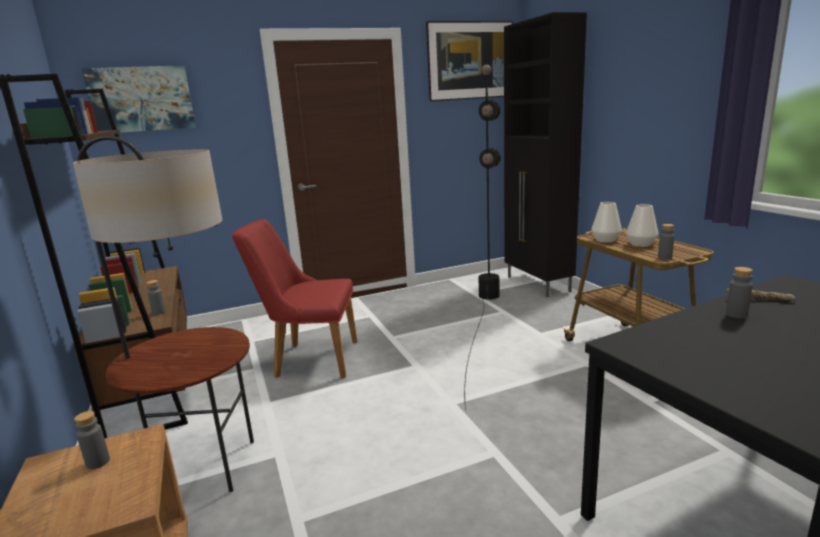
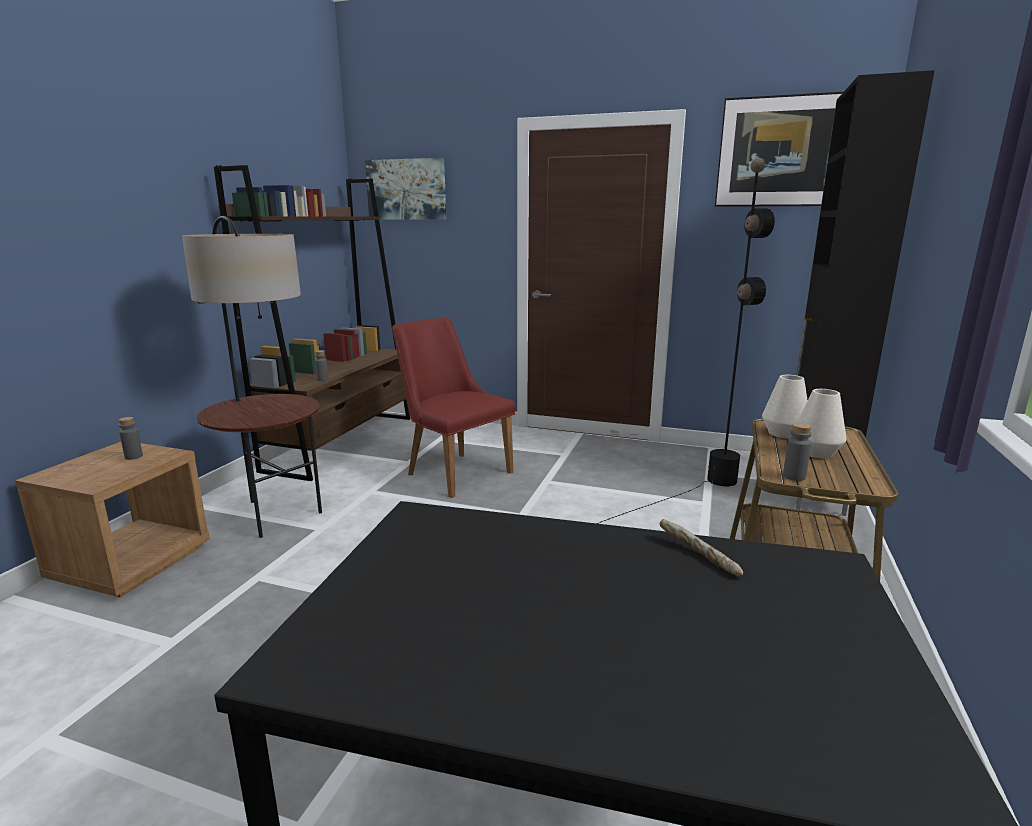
camera: 40 degrees right, 0 degrees up
grey bottle [726,267,753,318] -> none

